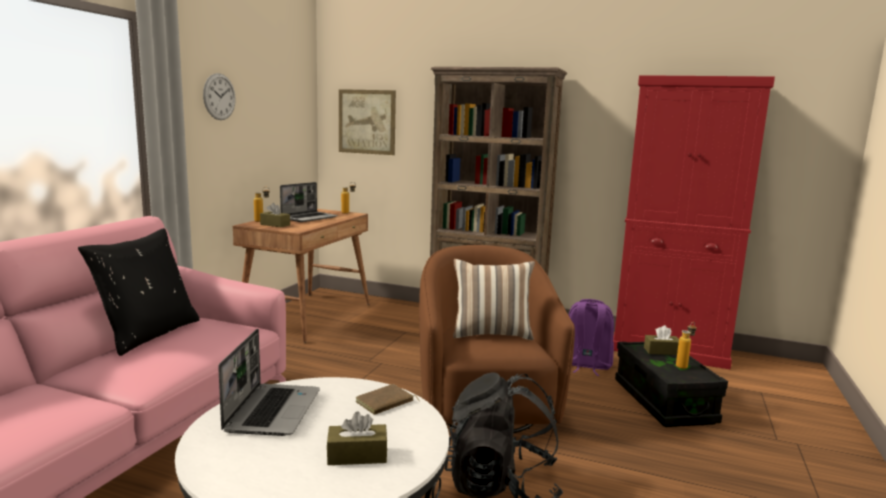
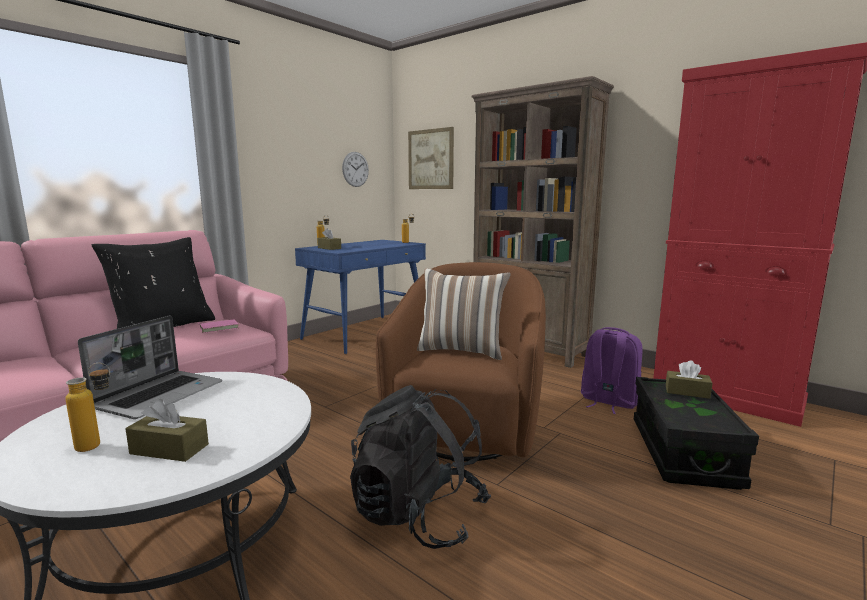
camera: 20 degrees right, 0 degrees up
wall clock [203,73,236,120] -> wall clock moved to [342,152,369,187]
brown desk [233,209,370,343] -> blue desk [295,240,426,354]
laptop [280,182,338,222] -> none
brown book [355,384,420,415] -> none
bottle [676,322,697,369] -> bottle moved to [65,363,110,452]
none -> pink book [198,320,239,333]

